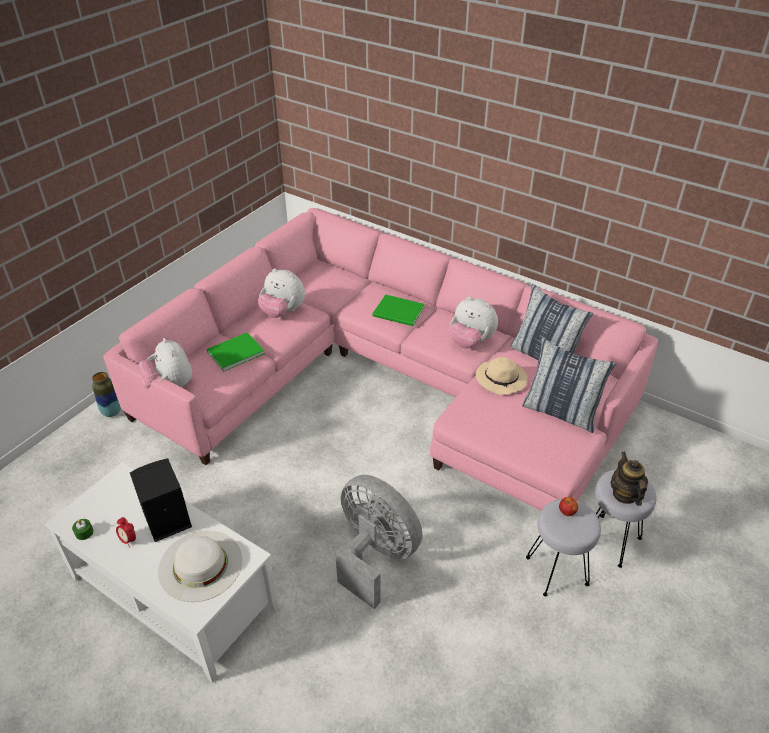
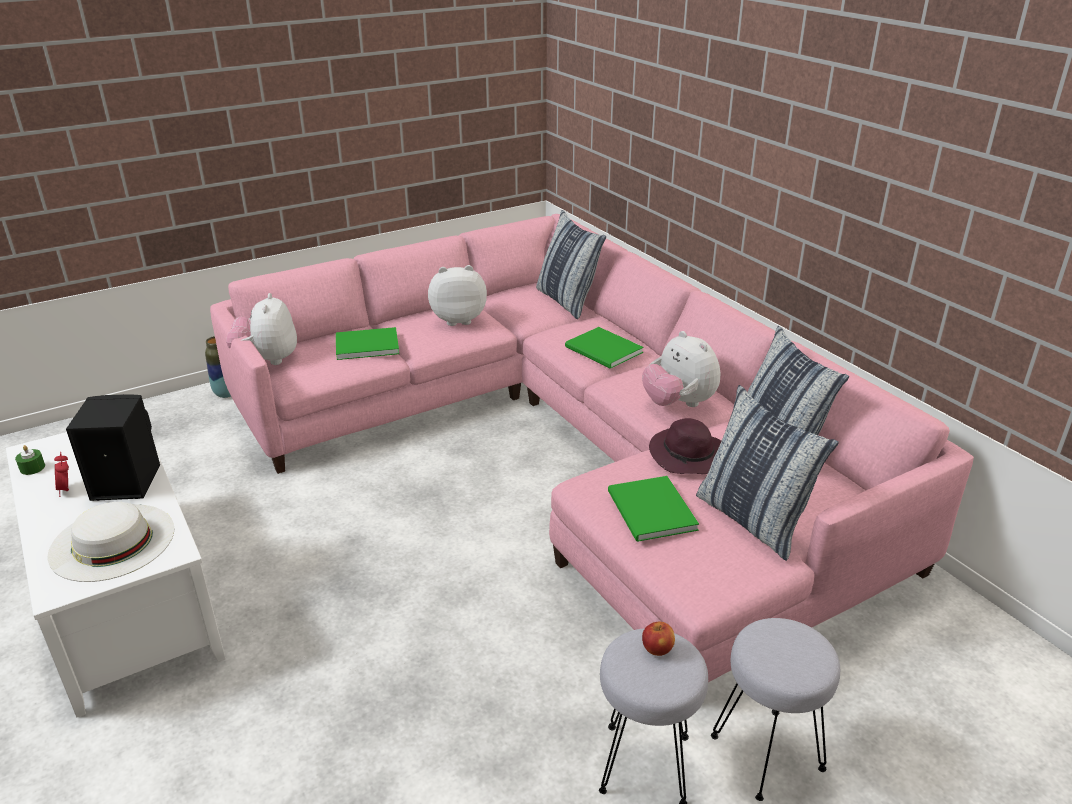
camera: 25 degrees right, 10 degrees down
plush toy [258,268,305,318] -> plush toy turned 120 degrees clockwise [428,265,487,326]
grey fan [335,475,423,609] -> none
beige hat [476,357,528,395] -> purple hat [649,418,721,474]
teapot [611,452,648,506] -> none
none -> pillow [536,210,606,319]
none -> green book [608,476,699,542]

